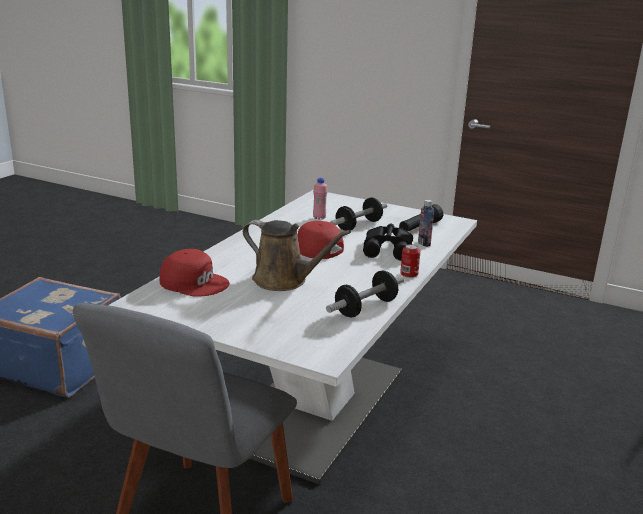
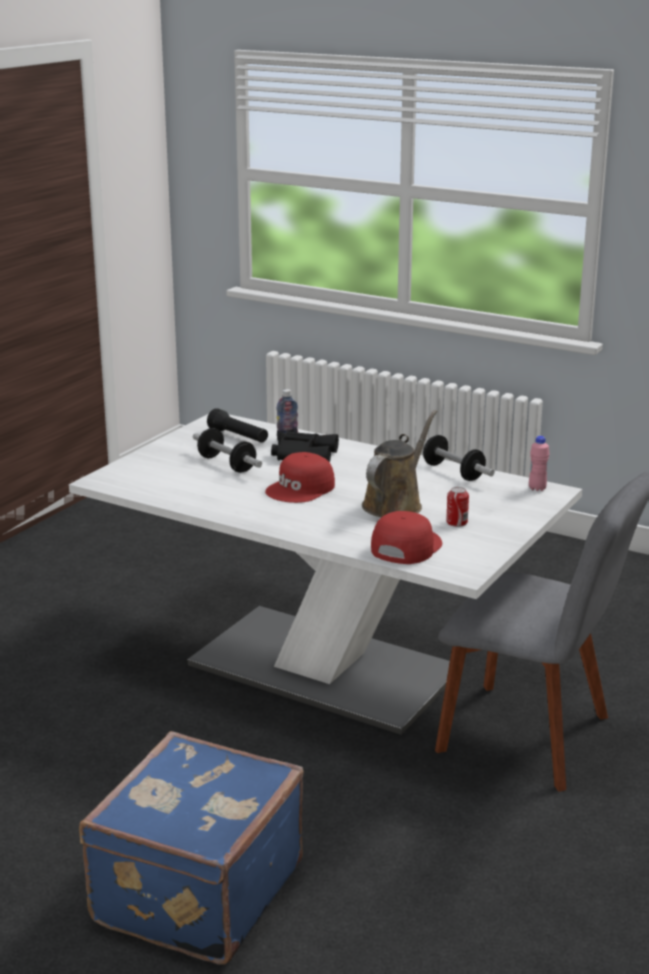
camera: 85 degrees left, 0 degrees up
pink bottle [313,178,327,220] -> pink bottle moved to [529,436,549,491]
can [400,244,421,278] -> can moved to [446,487,469,527]

